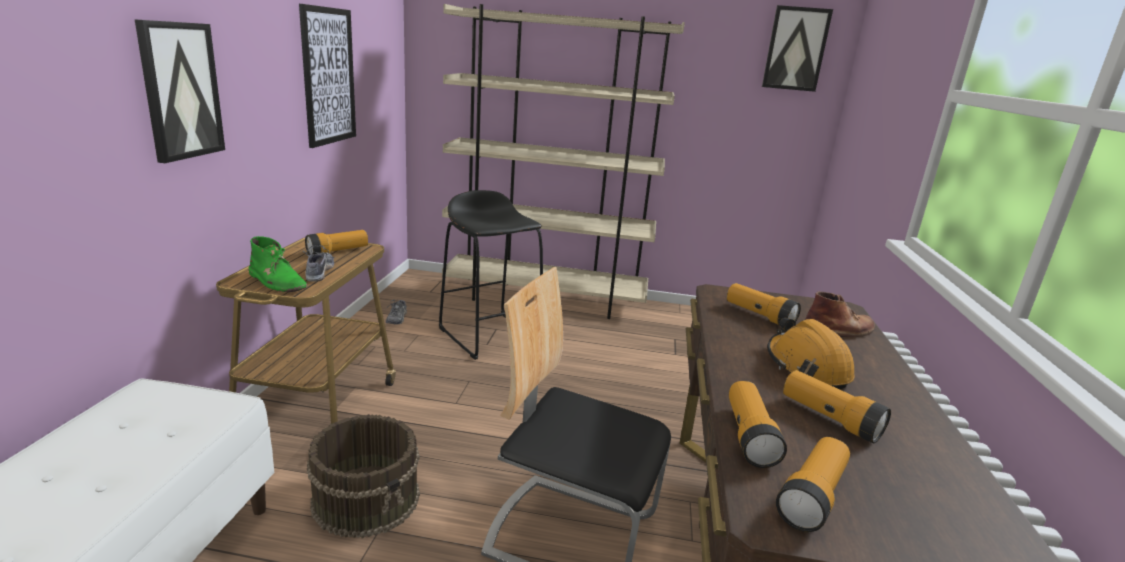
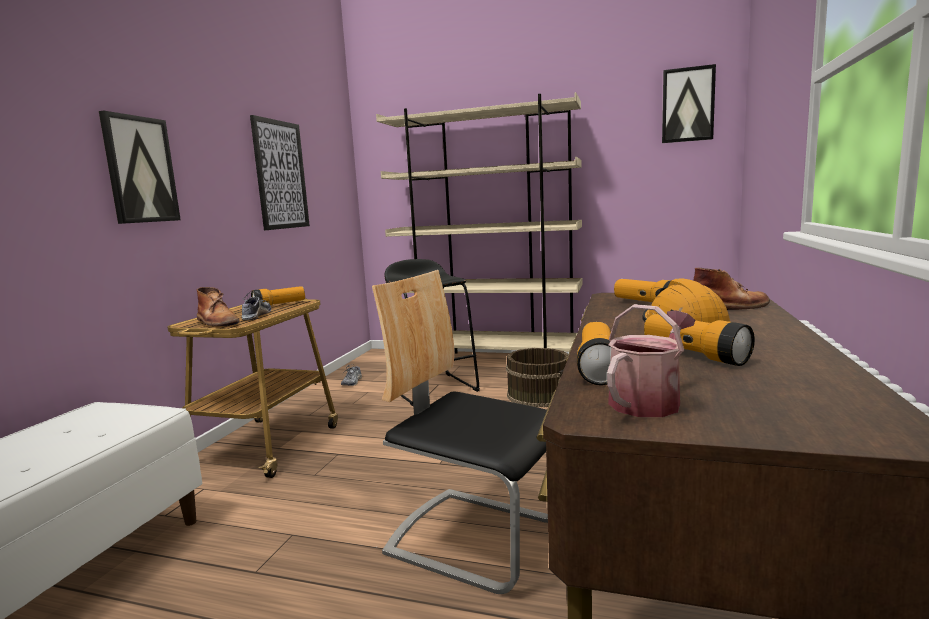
camera: 10 degrees right, 10 degrees down
green boot [249,236,307,292] -> brown boot [197,287,239,326]
brown bucket [307,414,420,538] -> brown bucket moved to [506,348,568,407]
flashlight [776,437,850,532] -> watering can [607,304,695,417]

